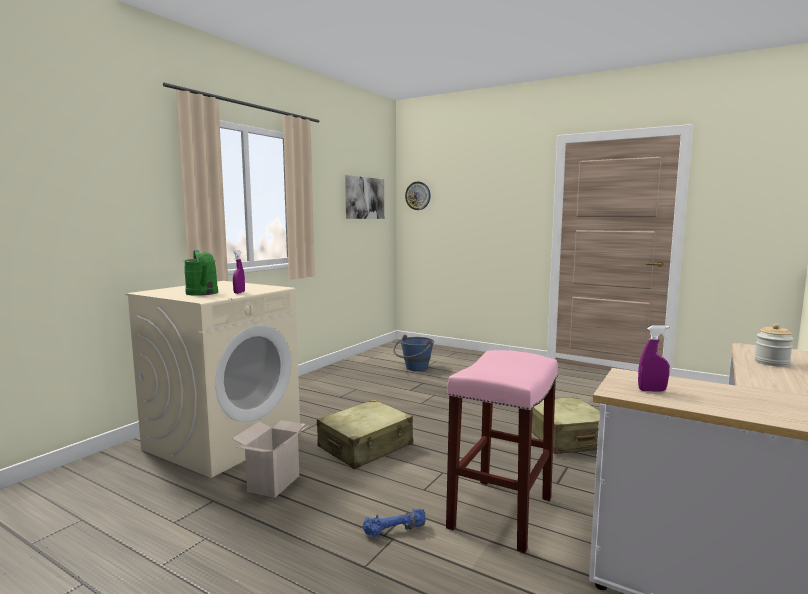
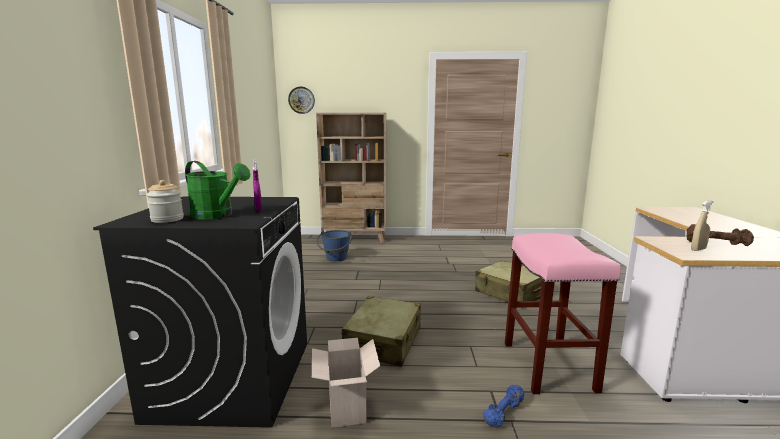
camera: 30 degrees left, 5 degrees up
beige washing machine [125,281,300,478] -> black washing machine [93,197,307,428]
picture [345,175,384,219] -> none
purple spray bottle [638,325,670,392] -> beige spray bottle [691,201,713,251]
jar [754,323,793,367] -> jar moved to [147,180,184,223]
none -> beige bookcase [316,113,386,243]
none -> brown dumbbell [687,224,754,246]

